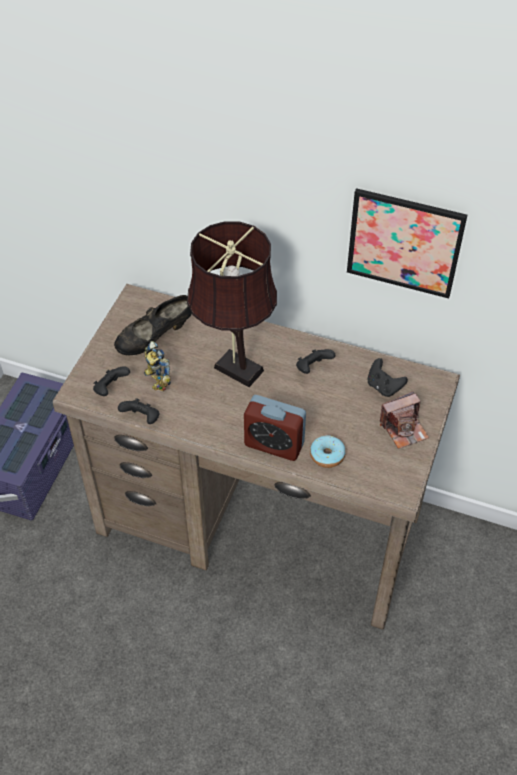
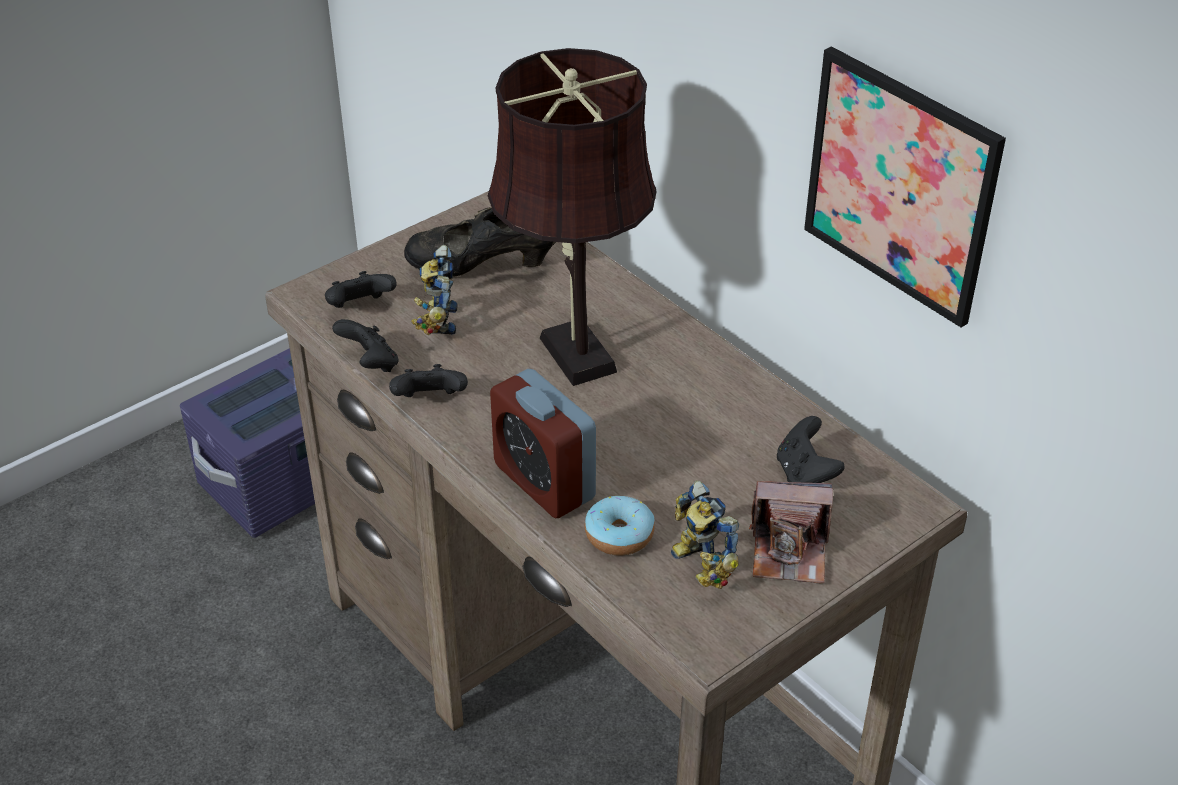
camera: 30 degrees right, 10 degrees down
black game controller [296,349,335,374] -> black game controller moved to [389,364,468,397]
none -> toy robot [671,481,739,589]

